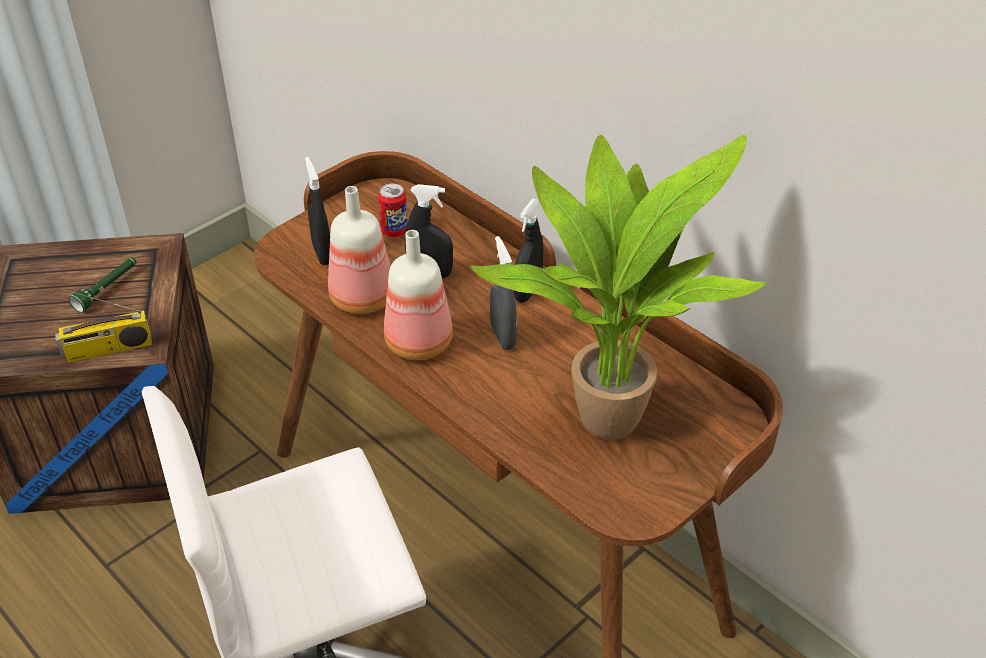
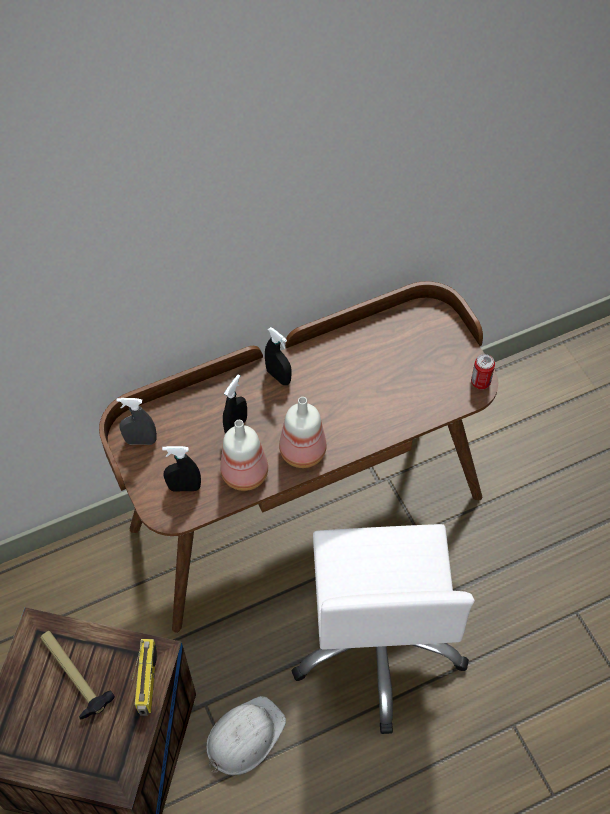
camera: 70 degrees left, 15 degrees up
green flashlight [68,257,137,312] -> hammer [40,631,115,719]
can [378,184,408,237] -> can moved to [471,354,495,389]
potted plant [470,135,767,440] -> none
grey spray bottle [490,236,517,350] -> grey spray bottle moved to [117,398,157,445]
none -> white hard hat [206,696,286,775]

